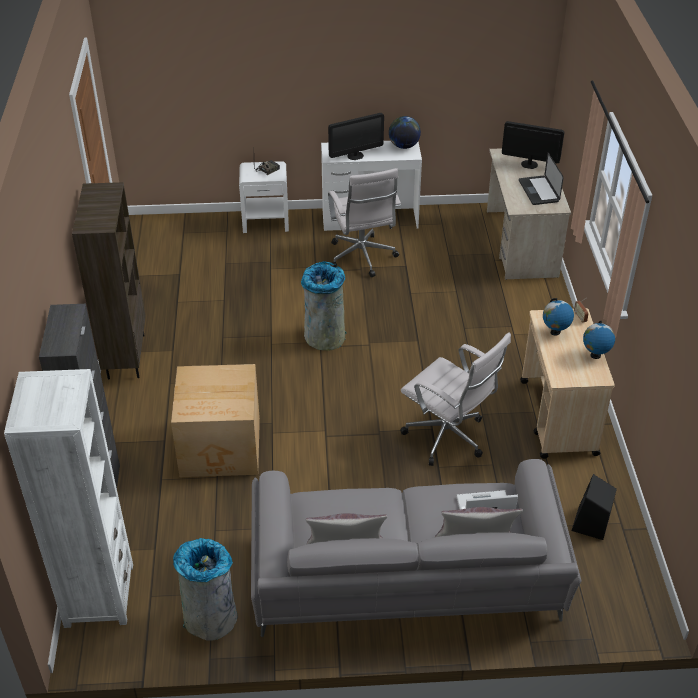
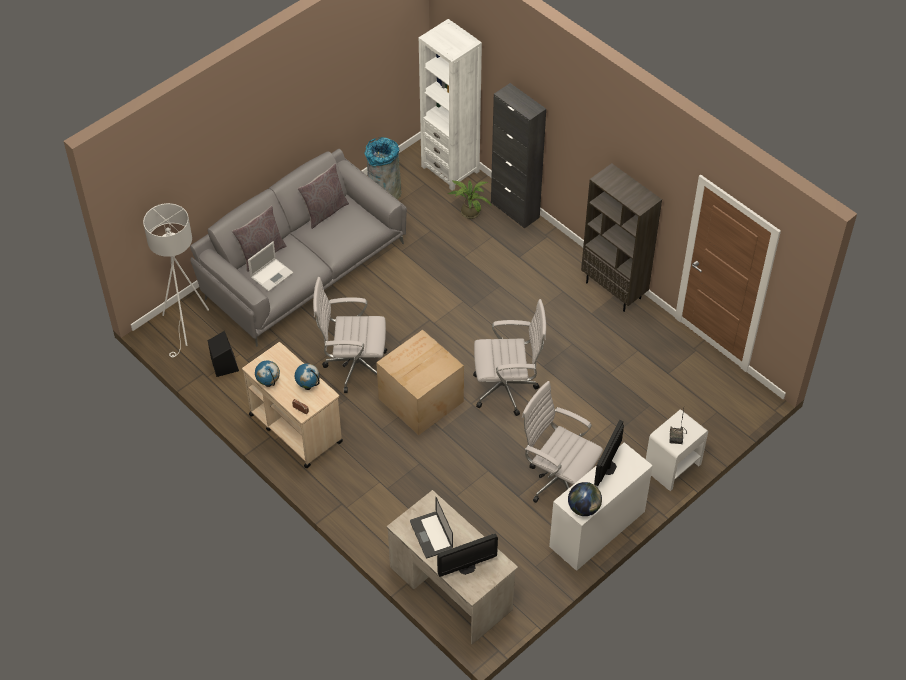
camera: 140 degrees right, 10 degrees up
cardboard box [171,364,260,477] -> cardboard box moved to [376,330,464,435]
grey trash can [301,261,346,351] -> white office chair [473,299,546,416]
laptop [519,153,564,205] -> laptop turned 150 degrees counterclockwise [410,496,453,558]
none -> white floor lamp [143,203,209,357]
none -> potted plant [448,180,492,219]

